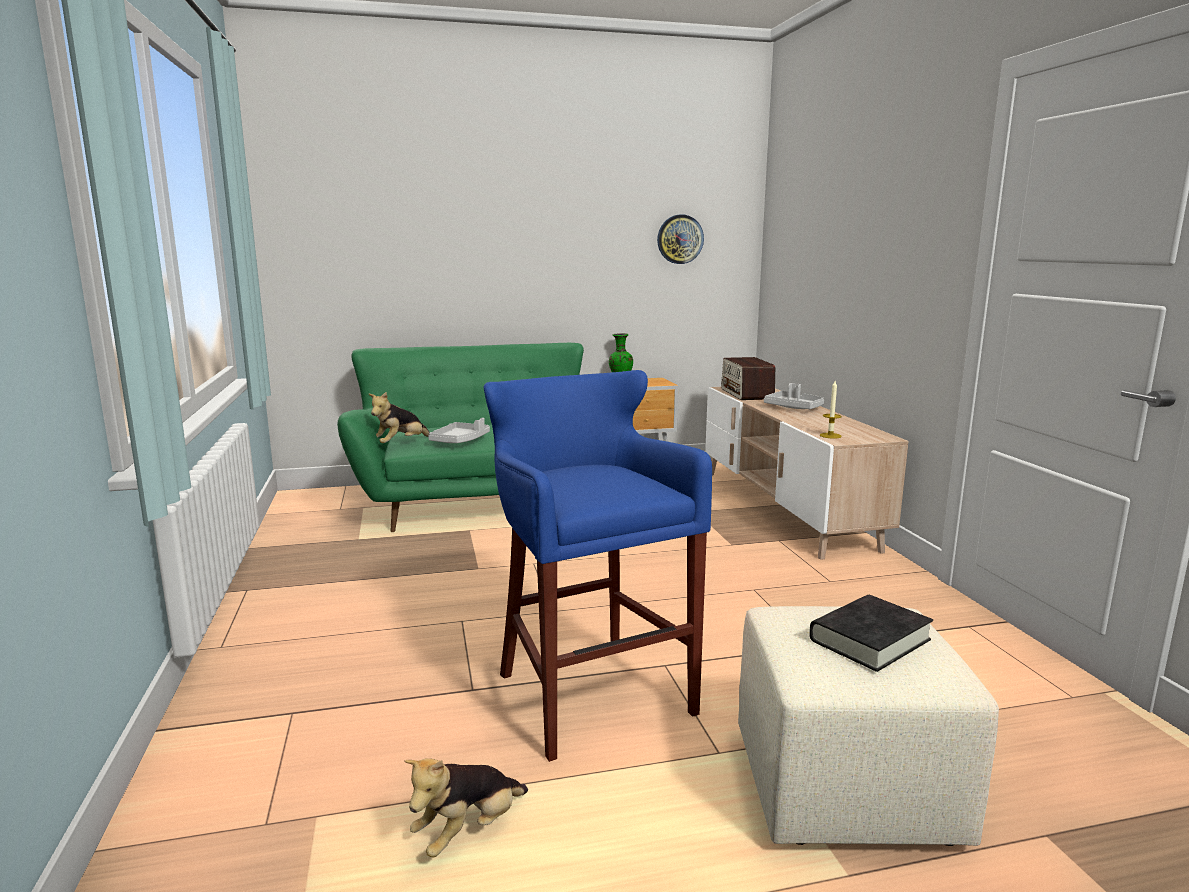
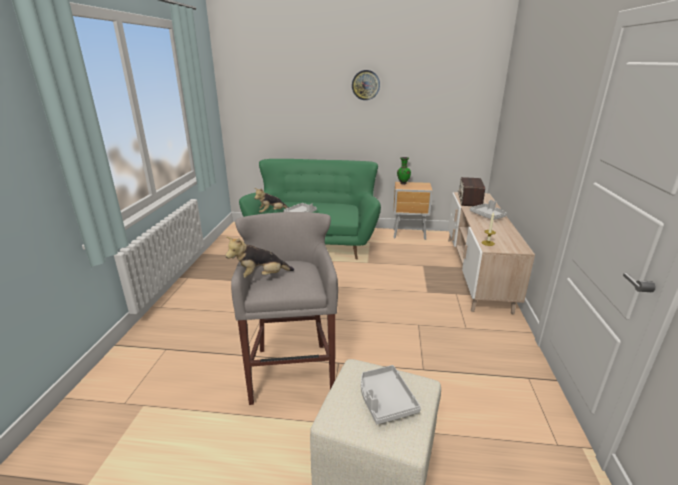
camera: 20 degrees right, 10 degrees up
plush toy [404,758,528,858] -> plush toy moved to [225,237,294,278]
blue stool [483,370,712,762] -> grey stool [231,212,338,405]
wall clock [657,215,704,264] -> wall clock moved to [352,70,380,100]
black book [809,595,933,672] -> grey tray [361,365,421,424]

